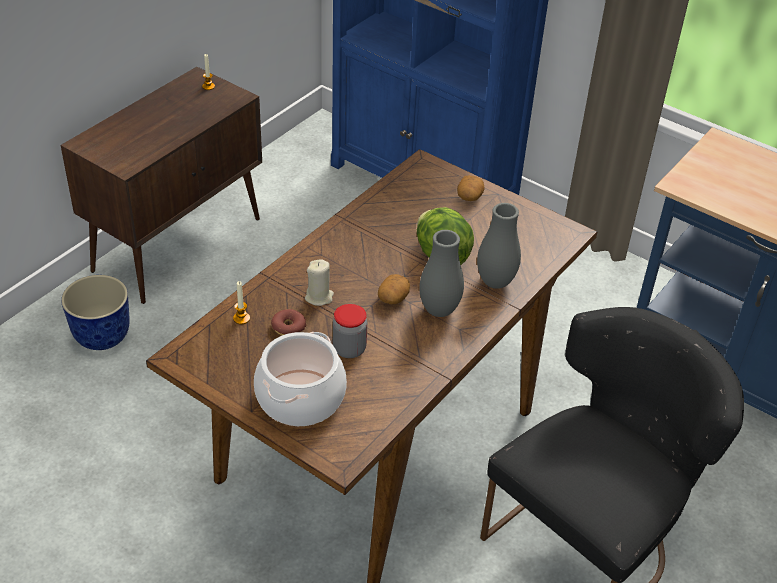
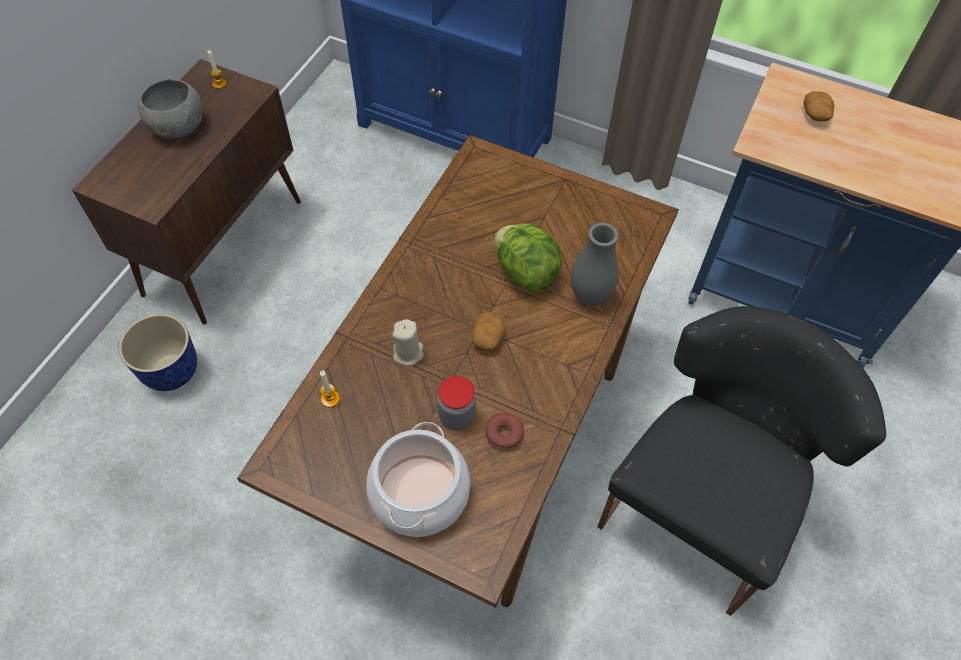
camera: 10 degrees left, 15 degrees up
donut [271,309,306,336] -> donut moved to [485,413,524,449]
grey vase [419,230,464,317] -> none
potato [457,175,484,201] -> potato moved to [804,91,834,121]
none -> grey bowl [138,79,203,138]

